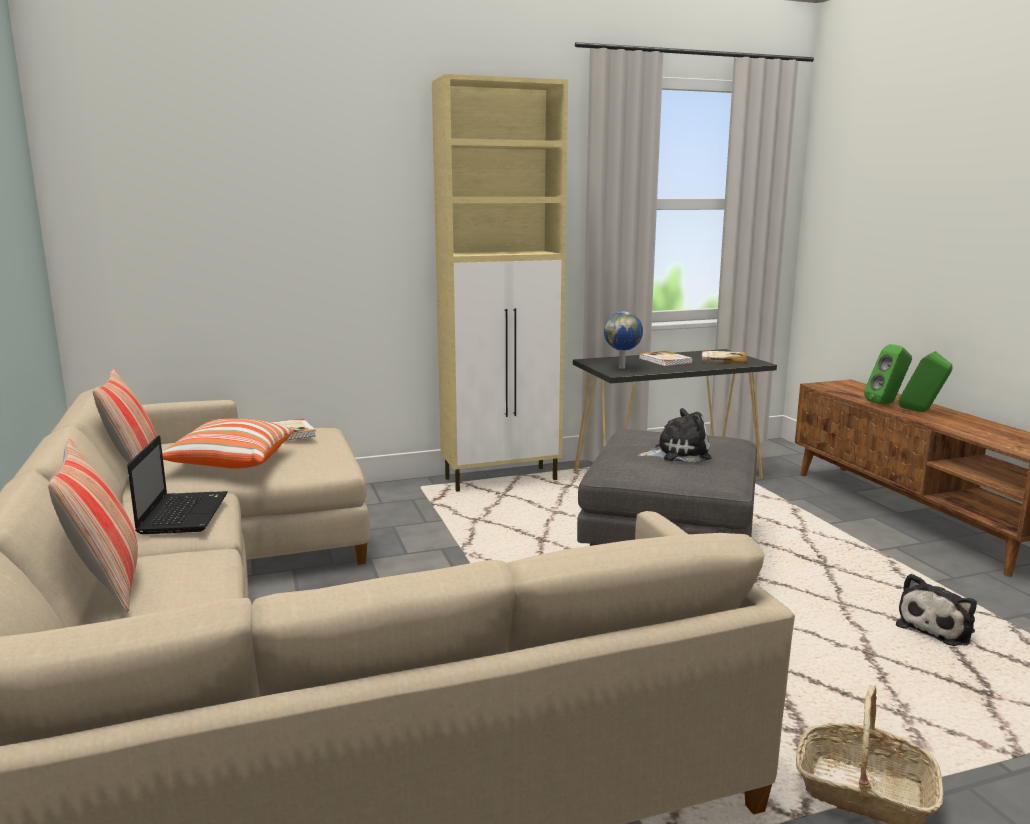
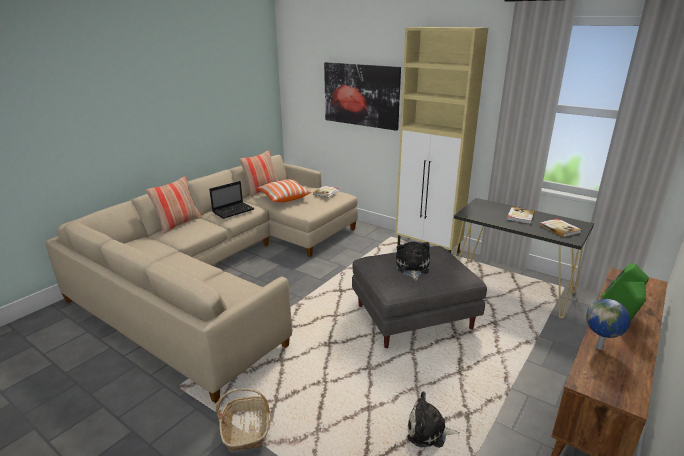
camera: 55 degrees right, 10 degrees up
globe [604,312,643,369] -> globe moved to [586,299,630,350]
plush toy [637,408,712,463] -> plush toy turned 135 degrees counterclockwise [396,242,430,281]
none -> picture [324,62,401,131]

